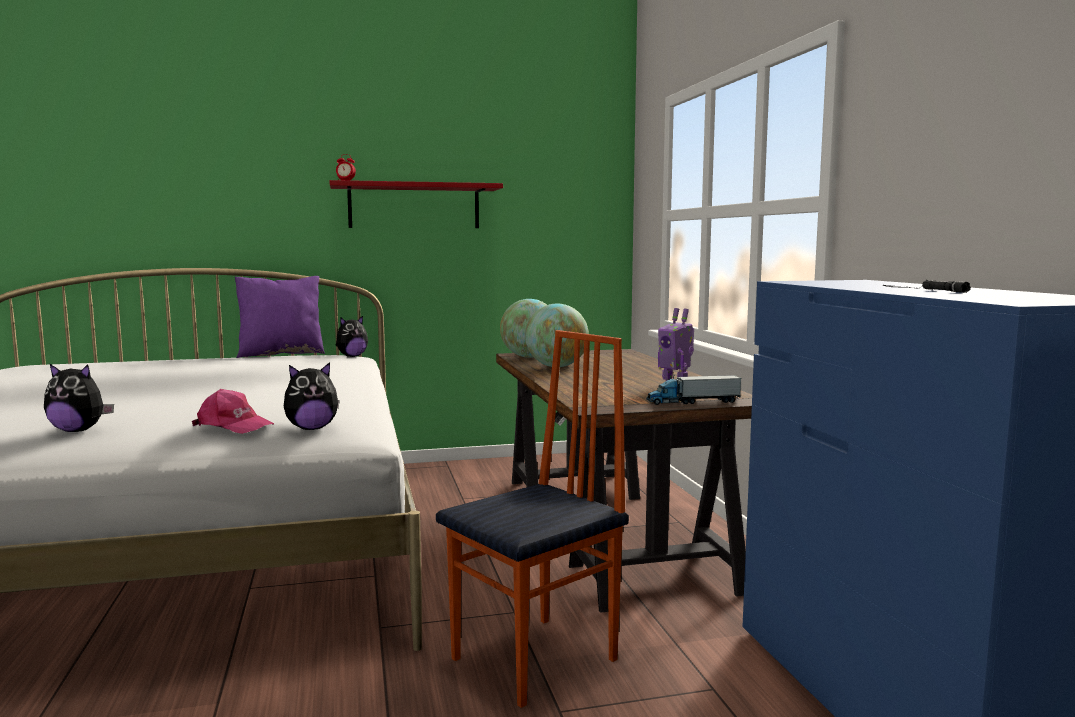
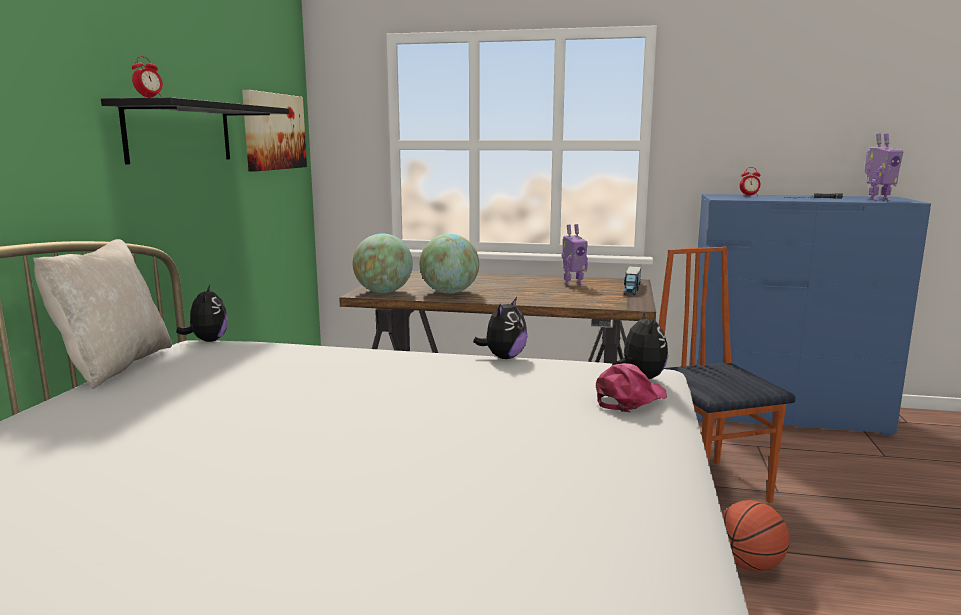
camera: 65 degrees left, 5 degrees up
plush toy [44,363,114,432] -> plush toy moved to [473,297,527,359]
purple pillow [235,276,325,358] -> beige pillow [33,239,172,389]
red shelf [329,180,503,228] -> black shelf [101,97,289,164]
none -> picture [242,90,307,172]
none -> basketball [722,500,790,571]
none -> alarm clock [740,167,761,196]
none -> toy robot [865,133,903,201]

